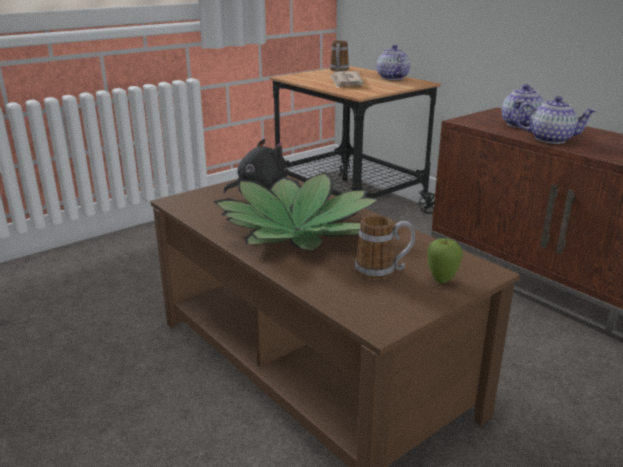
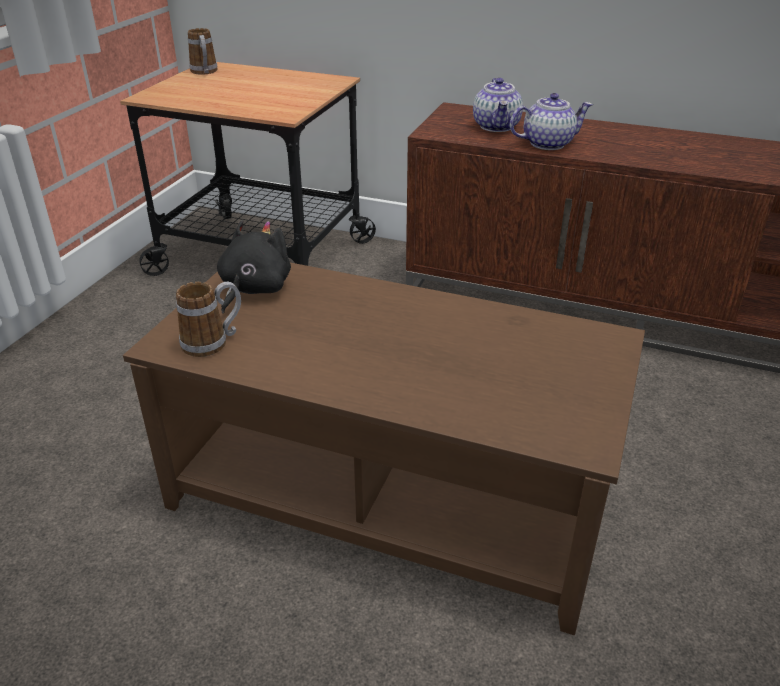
camera: 30 degrees left, 10 degrees up
potted plant [213,172,380,252] -> none
newspaper [330,71,364,88] -> none
mug [355,215,415,280] -> mug moved to [176,282,241,357]
teapot [377,45,410,80] -> none
apple [427,238,463,284] -> none

